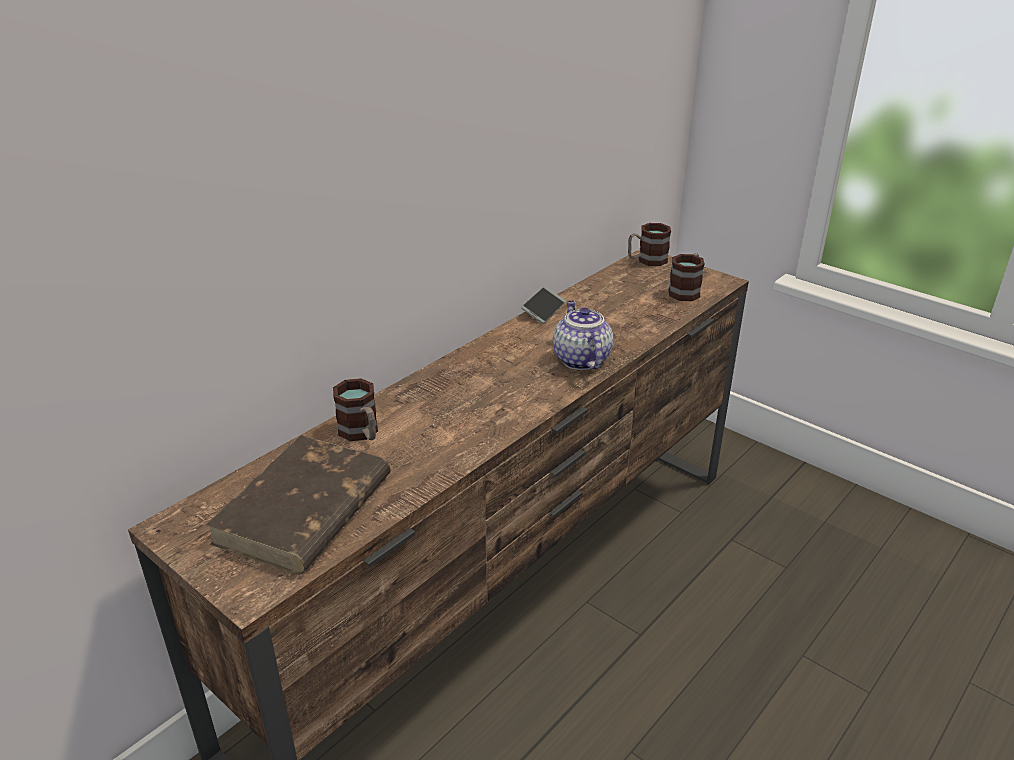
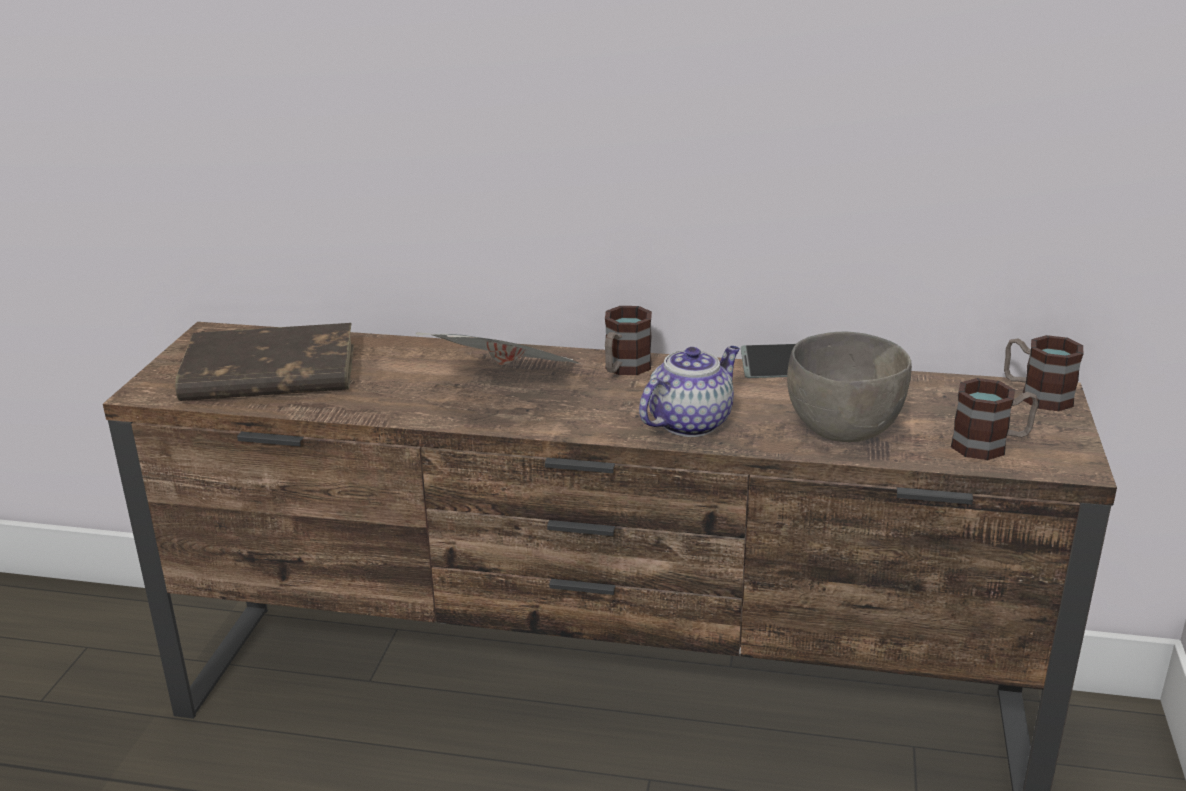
camera: 60 degrees right, 5 degrees down
mug [333,378,378,441] -> mug moved to [605,306,652,375]
none -> newspaper [415,333,580,365]
none -> grey bowl [787,332,912,442]

